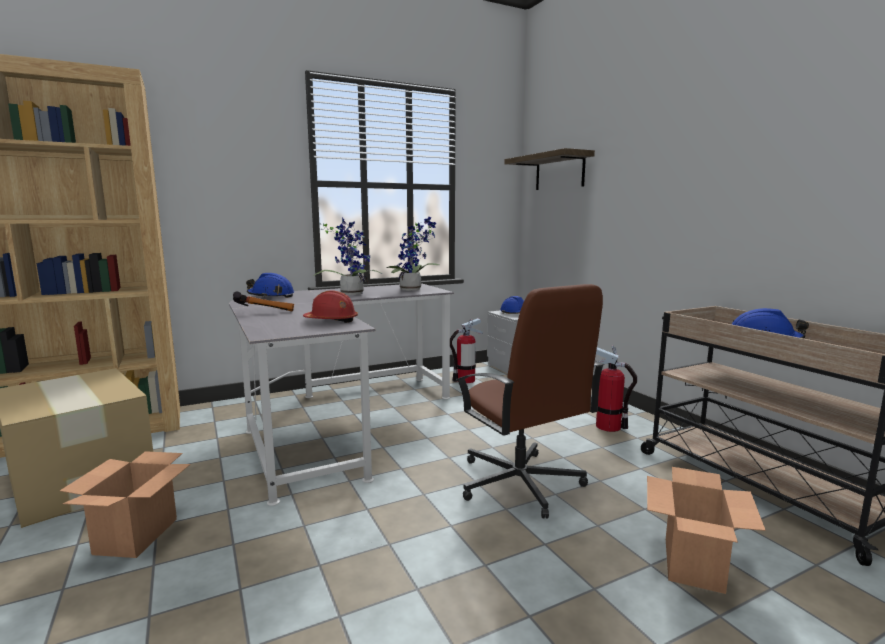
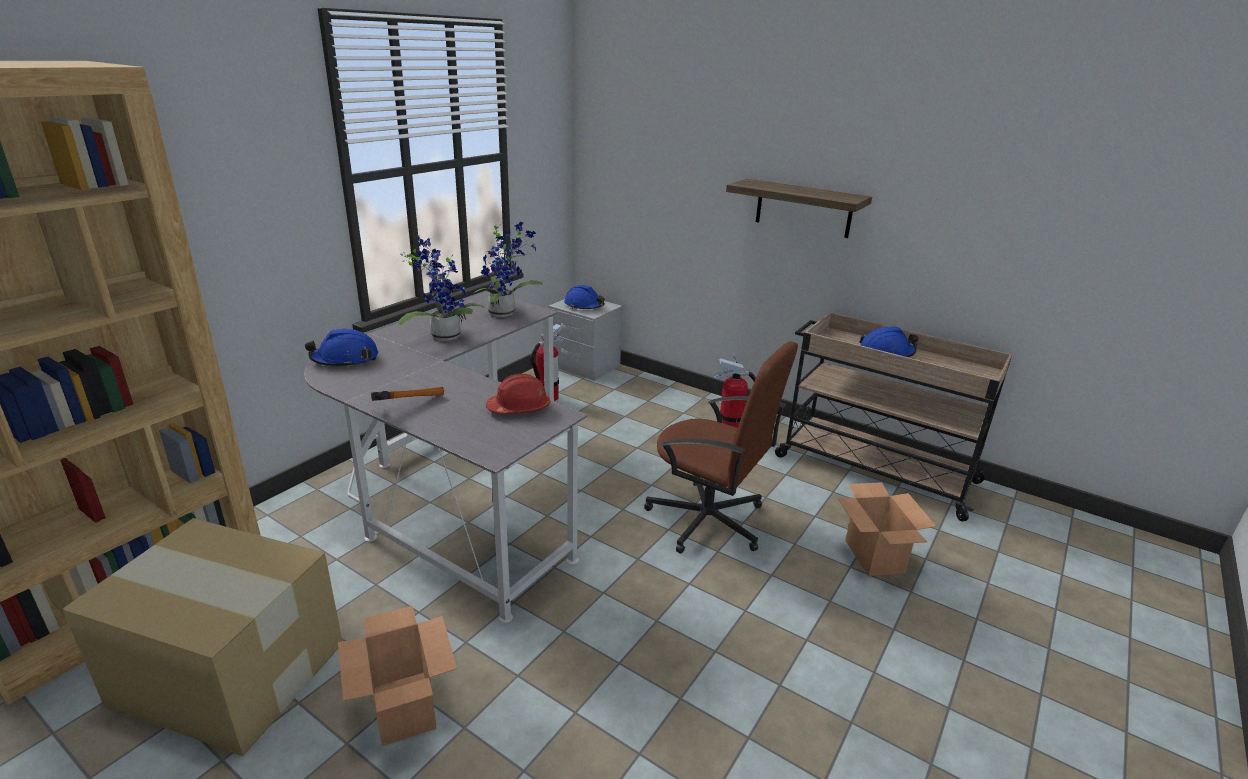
camera: 30 degrees left, 15 degrees up
shelf [504,148,595,190] -> shelf moved to [726,179,872,238]

